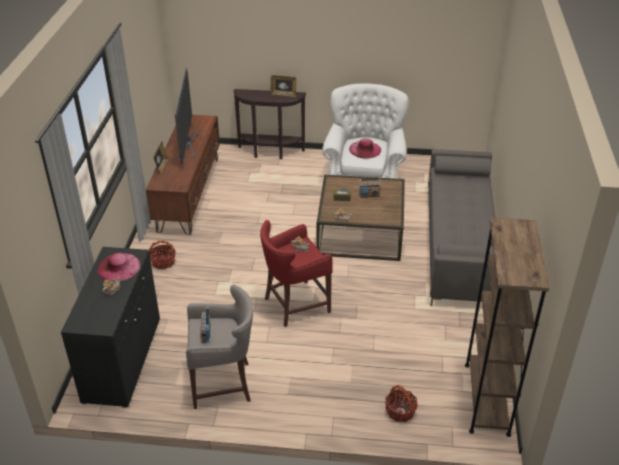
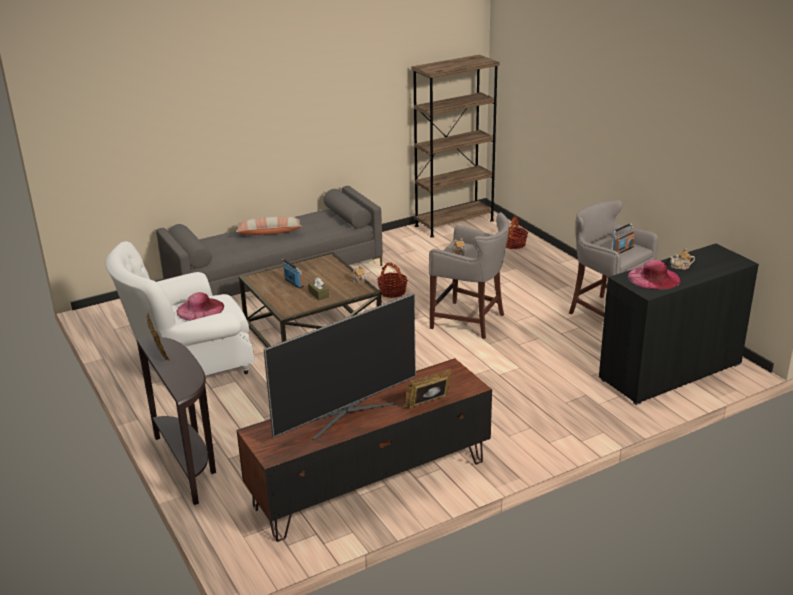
camera: 125 degrees left, 10 degrees down
basket [149,240,176,269] -> basket moved to [377,263,408,298]
red stool [260,220,332,327] -> grey stool [429,212,509,339]
none -> pillow [236,217,302,235]

